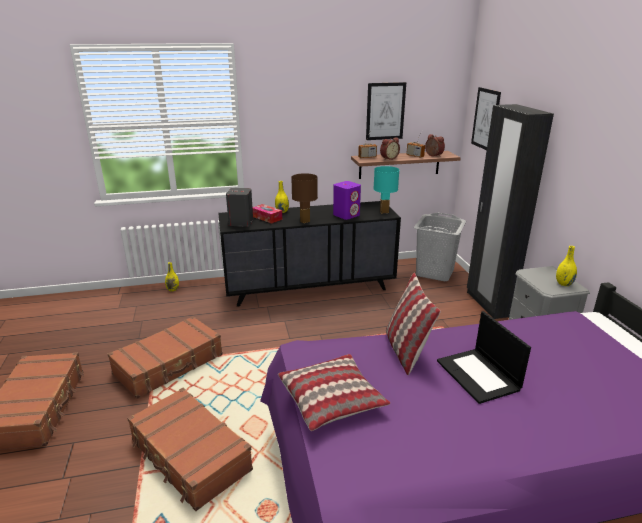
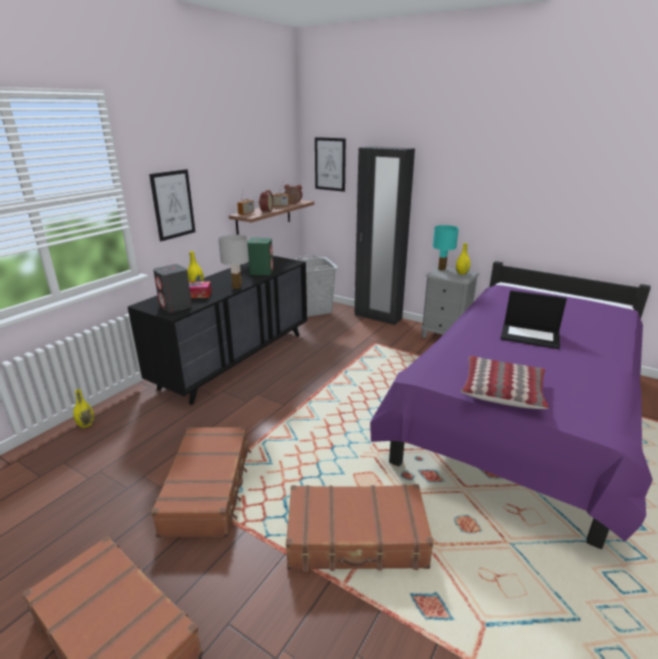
camera: 45 degrees left, 0 degrees up
brown table lamp [291,173,318,223] -> white table lamp [218,235,249,289]
purple speaker [333,181,361,220] -> green speaker [248,238,273,275]
picture [366,82,406,140] -> picture moved to [149,169,195,241]
turquoise table lamp [373,166,399,213] -> turquoise table lamp moved to [433,225,459,271]
pillow [386,273,441,375] -> none

